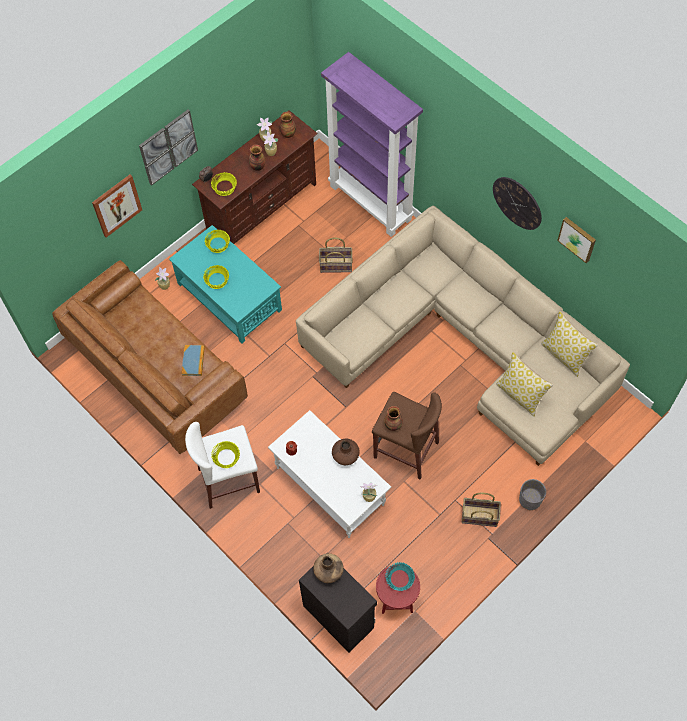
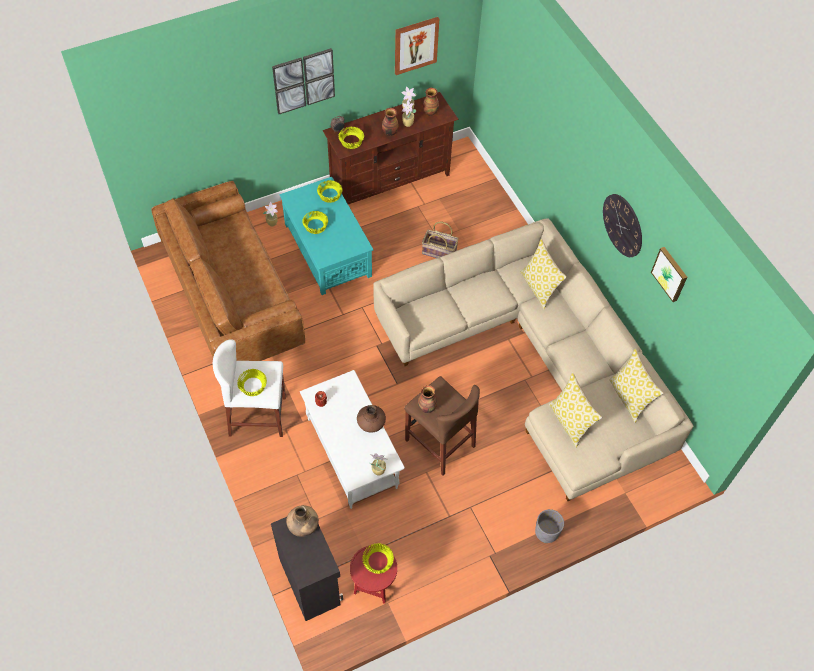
camera: 15 degrees right, 5 degrees down
picture [92,174,142,237] -> picture moved to [395,17,439,75]
book [182,345,205,376] -> none
purple bookcase [321,52,423,237] -> none
turquoise bowl [385,562,415,591] -> yellow bowl [362,543,394,574]
basket [462,492,501,527] -> none
none -> pillow [520,239,567,309]

